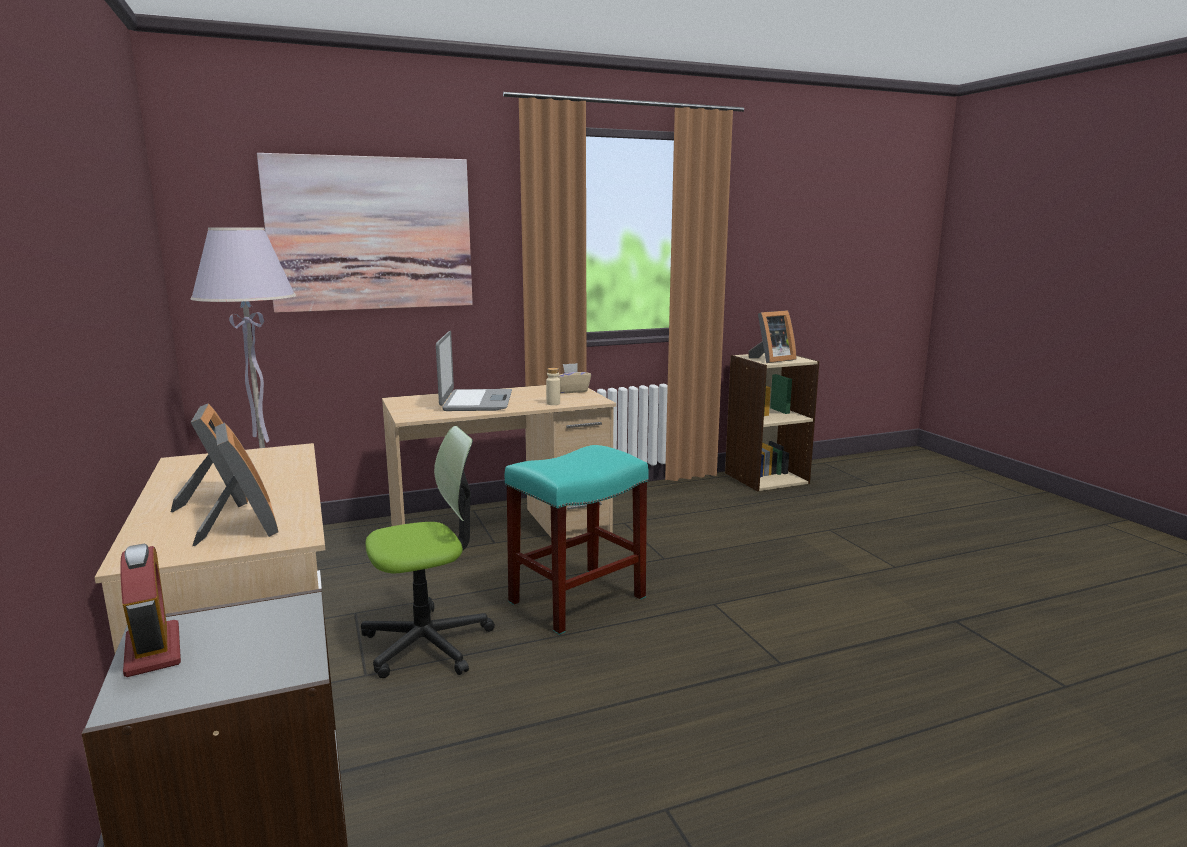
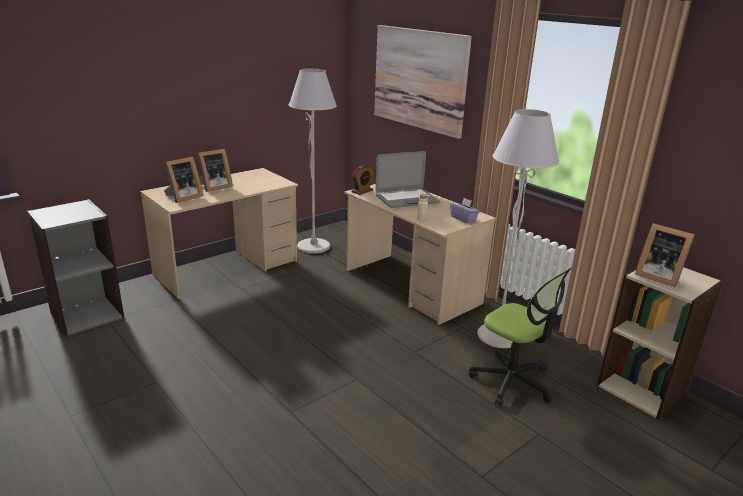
camera: 70 degrees right, 10 degrees up
alarm clock [120,544,181,677] -> alarm clock moved to [352,165,374,195]
office chair [361,426,495,678] -> office chair moved to [469,267,572,406]
turquoise stool [505,445,649,635] -> none
beige tissue box [558,363,591,394] -> purple tissue box [450,198,480,223]
none -> grey floor lamp [477,109,560,348]

